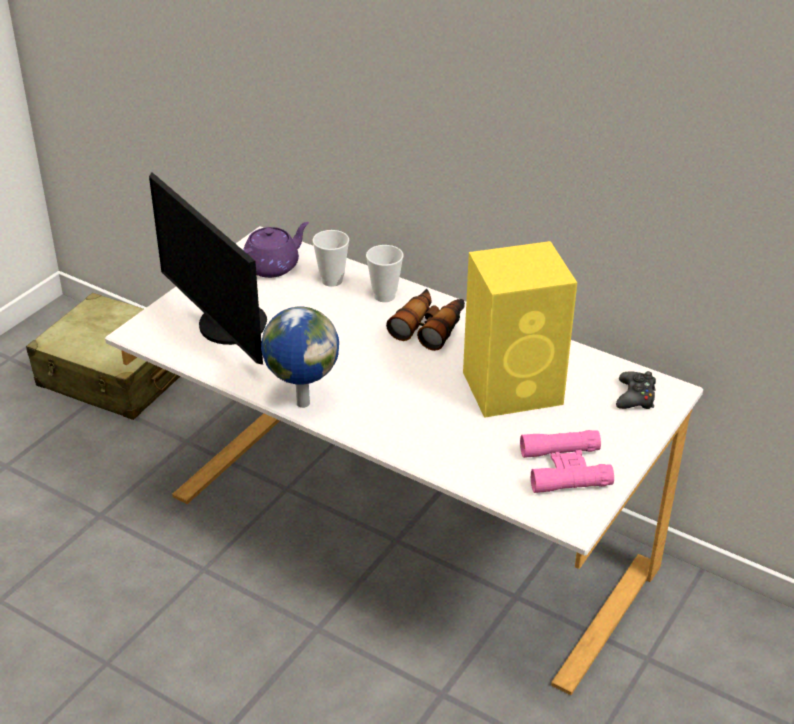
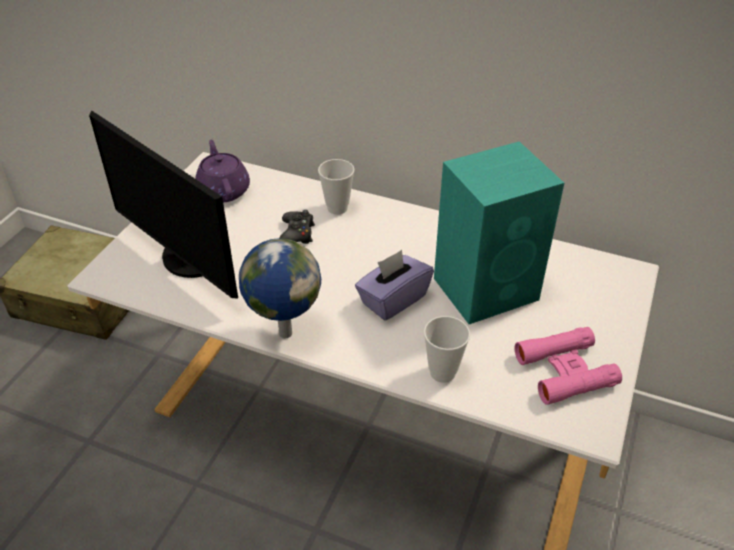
camera: 10 degrees left, 5 degrees up
purple teapot [243,222,309,278] -> purple teapot turned 60 degrees counterclockwise [195,140,250,202]
cup [312,230,349,287] -> cup moved to [424,316,470,383]
binoculars [386,289,465,351] -> none
yellow speaker [463,241,577,418] -> turquoise speaker [434,142,564,324]
black game controller [616,371,656,409] -> black game controller moved to [279,210,315,244]
none -> purple tissue box [355,250,434,321]

